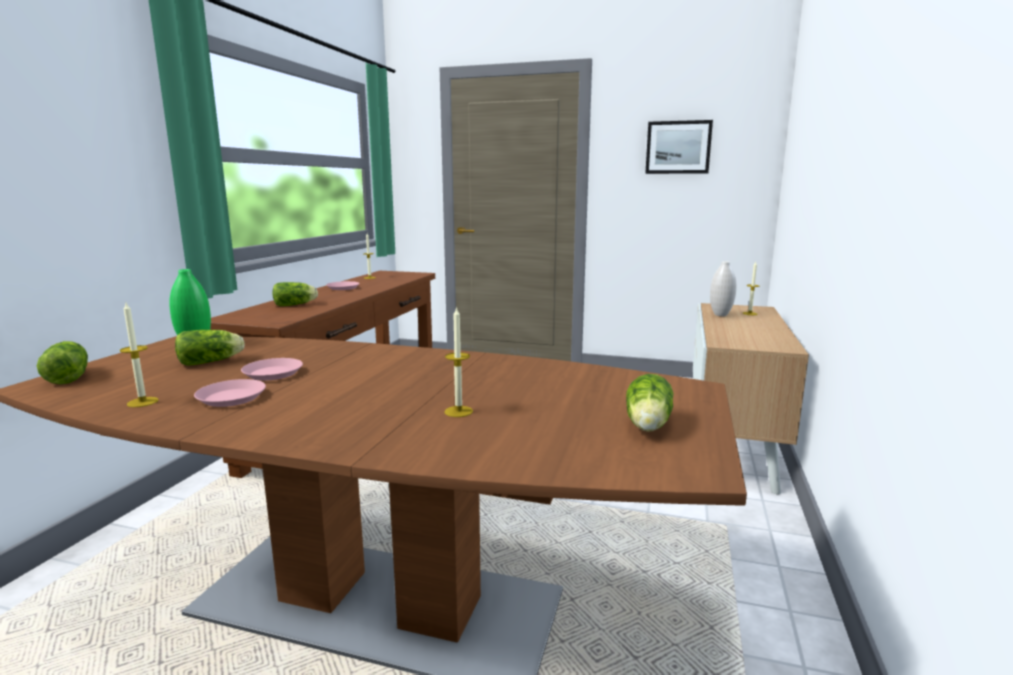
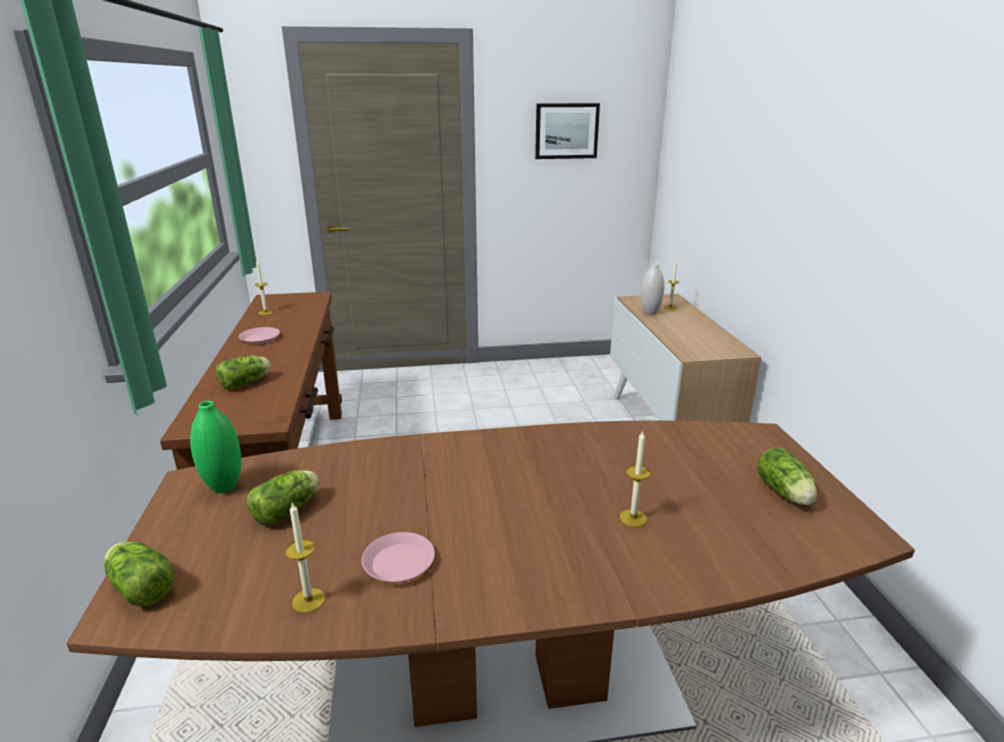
camera: 25 degrees left, 10 degrees up
pink plate [241,358,303,380] -> none

